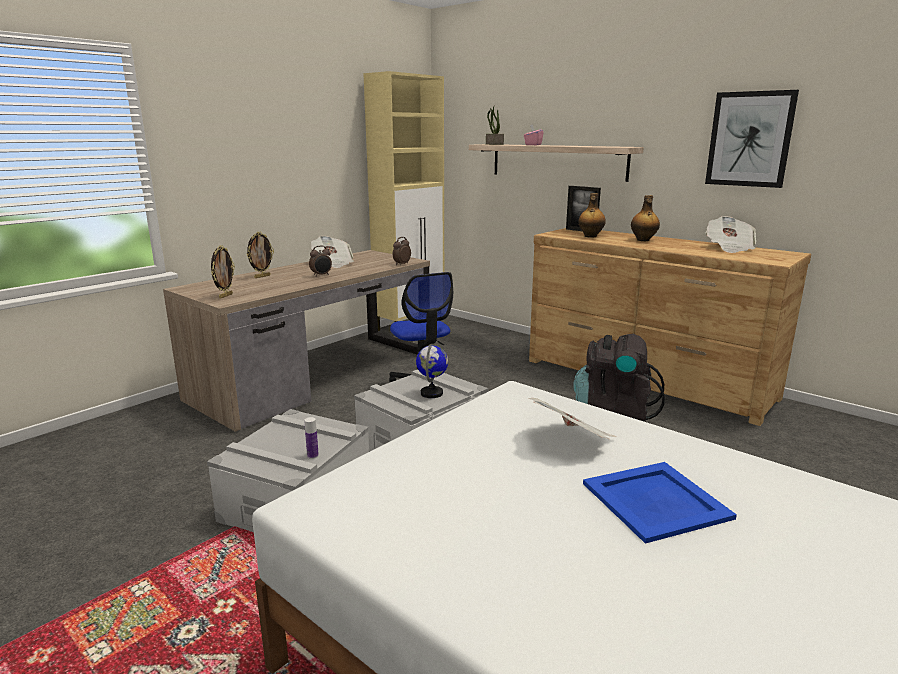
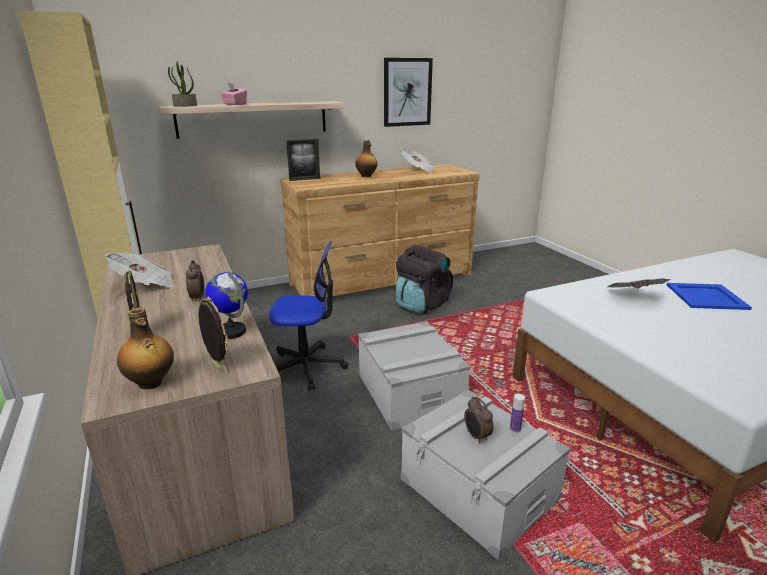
camera: 65 degrees left, 5 degrees up
alarm clock [393,237,411,265] -> alarm clock moved to [464,397,494,443]
globe [416,345,448,398] -> globe moved to [205,271,248,339]
bottle [578,193,606,238] -> bottle moved to [117,308,174,390]

